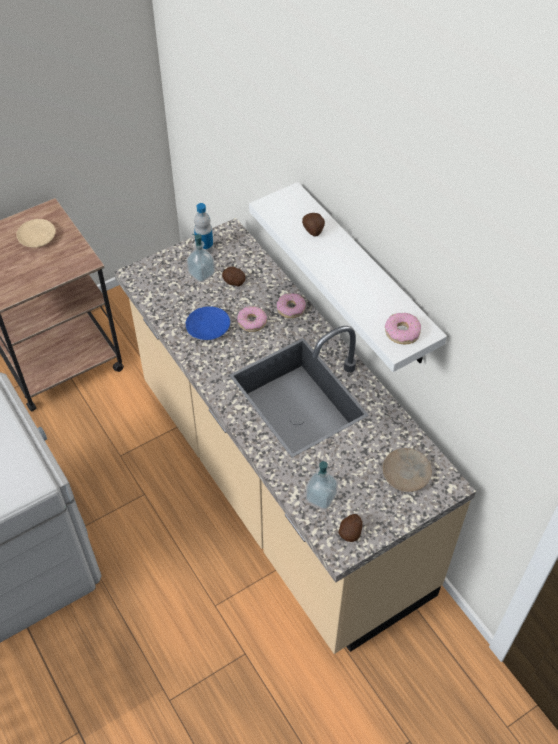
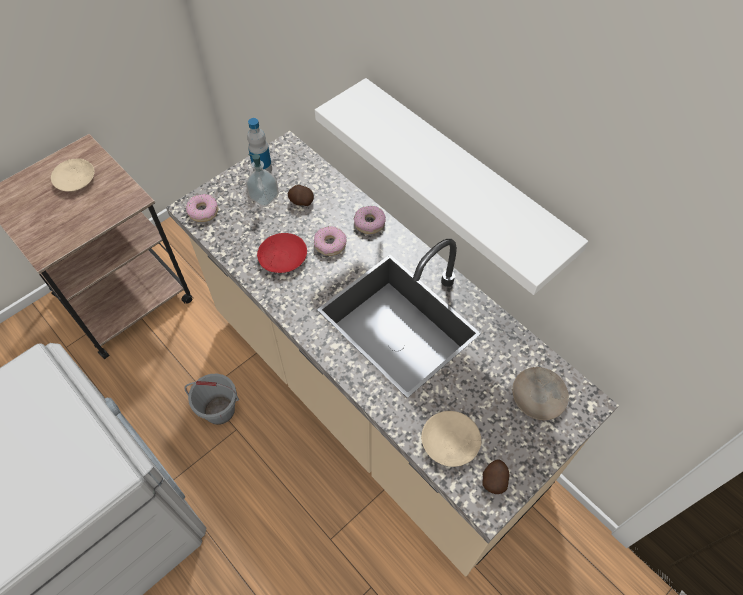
camera: 10 degrees left, 5 degrees up
blue plate [186,306,230,340] -> red plate [257,233,307,273]
potato [302,213,325,237] -> none
soap dispenser [306,461,338,509] -> beige plate [421,411,481,467]
donut [385,313,421,344] -> donut moved to [186,194,218,222]
none -> grey bucket [185,374,239,425]

